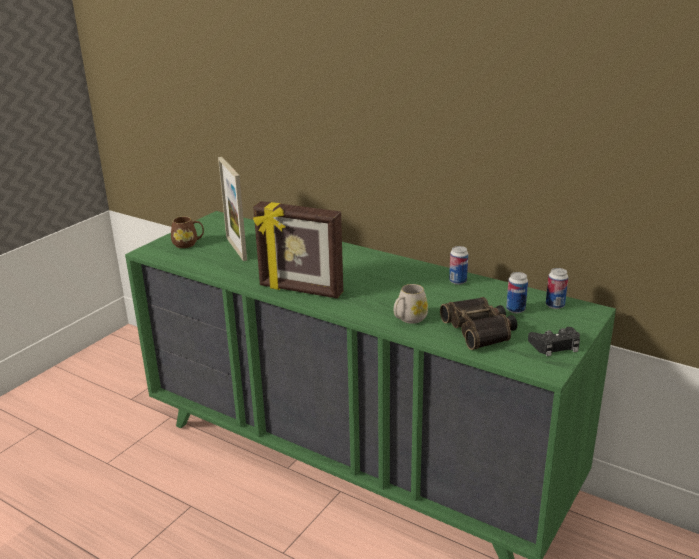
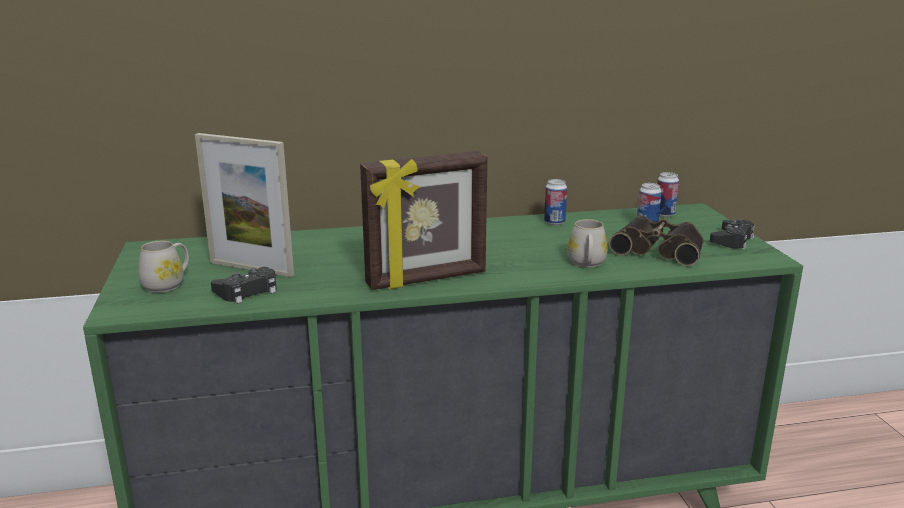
camera: 45 degrees left, 5 degrees down
brown mug [171,217,204,248] -> white mug [138,241,189,293]
none -> black game controller [211,267,276,304]

